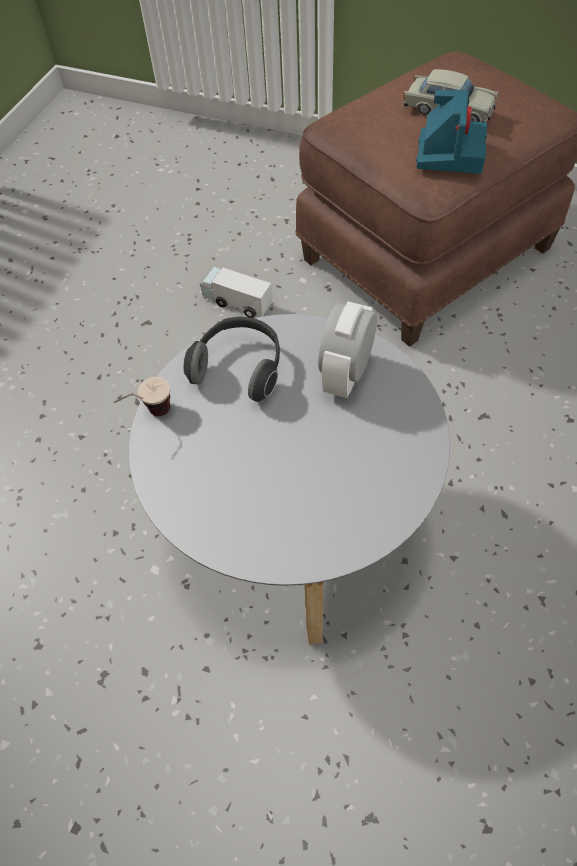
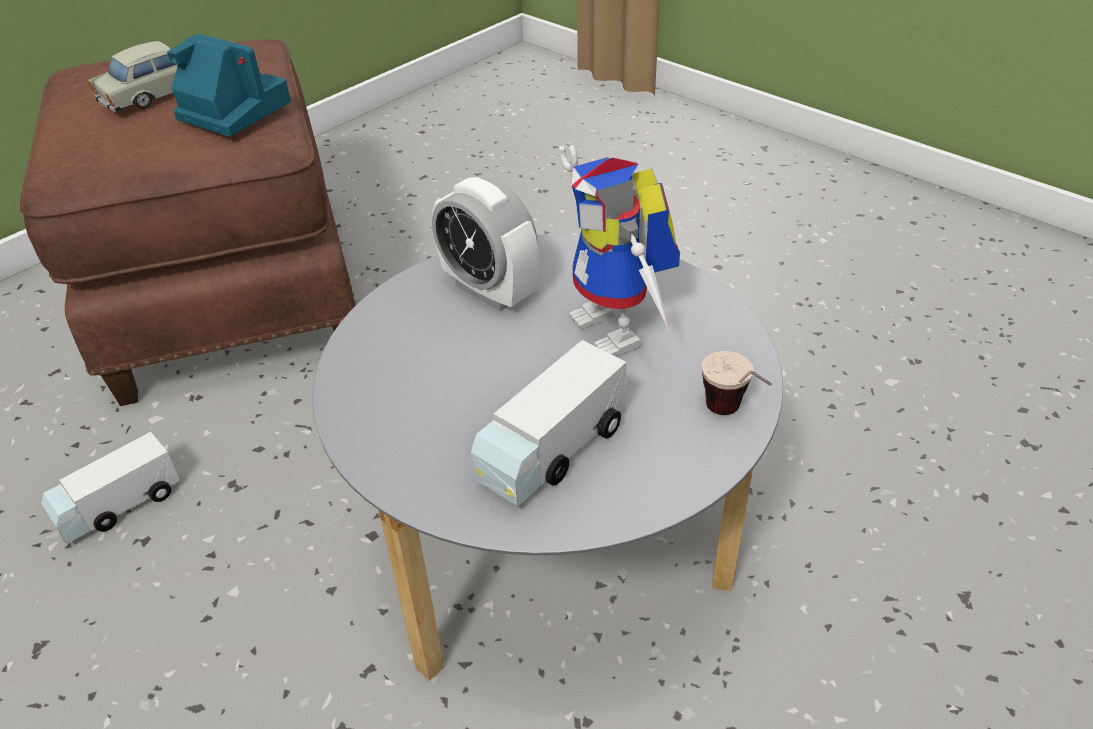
camera: 70 degrees left, 15 degrees down
cup [114,377,170,416] -> cup moved to [701,351,772,415]
headphones [183,317,280,402] -> none
none -> toy truck [471,340,626,507]
none -> toy robot [559,145,680,356]

